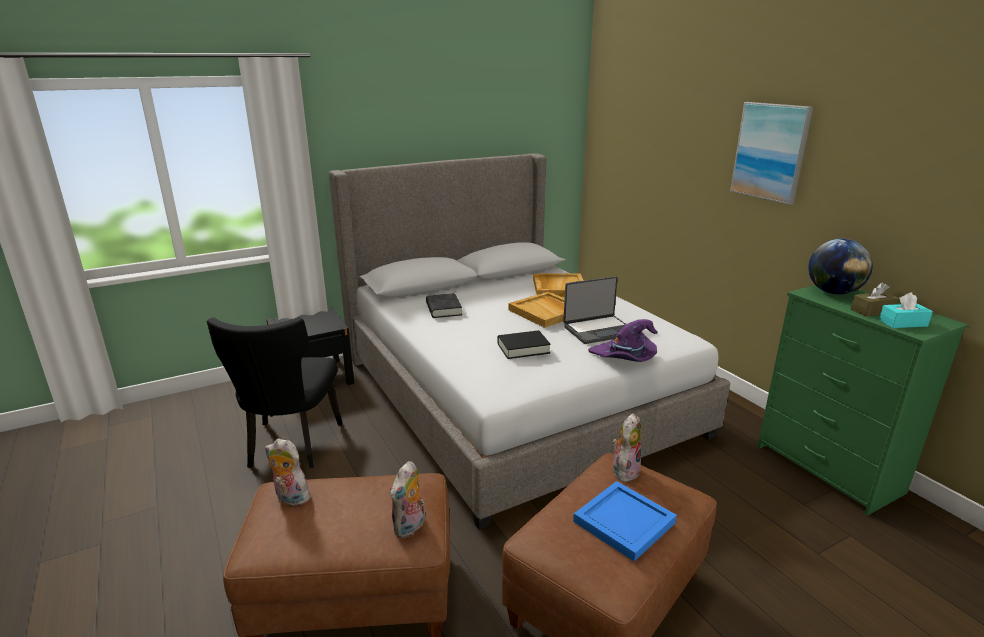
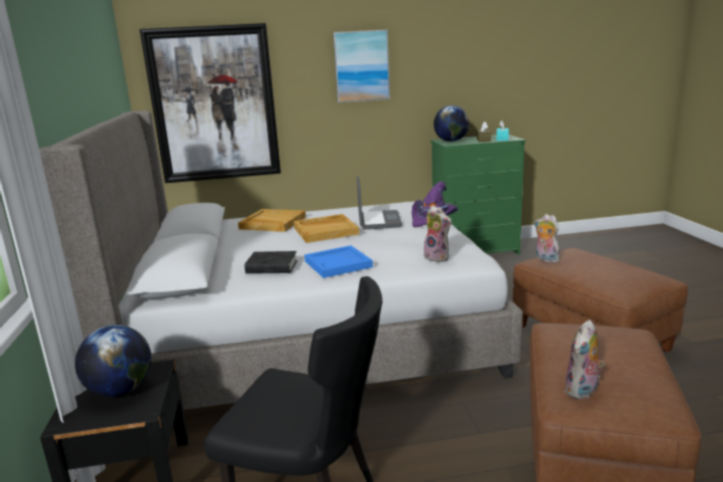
camera: 70 degrees left, 5 degrees down
plush toy [390,461,425,538] -> plush toy moved to [421,205,452,262]
black book [497,330,551,359] -> none
blue tray [573,481,677,561] -> blue tray moved to [304,245,373,278]
none -> globe [75,325,151,397]
none -> picture [140,23,281,183]

